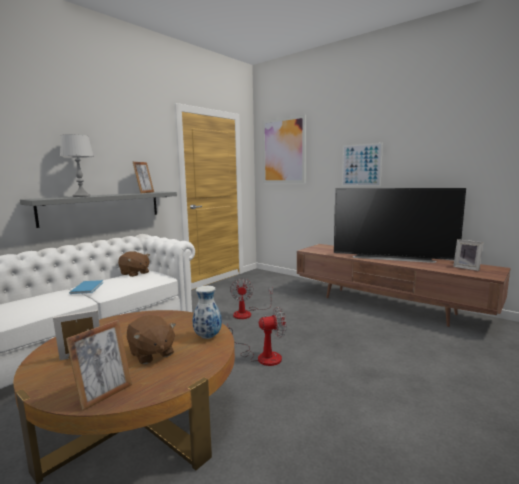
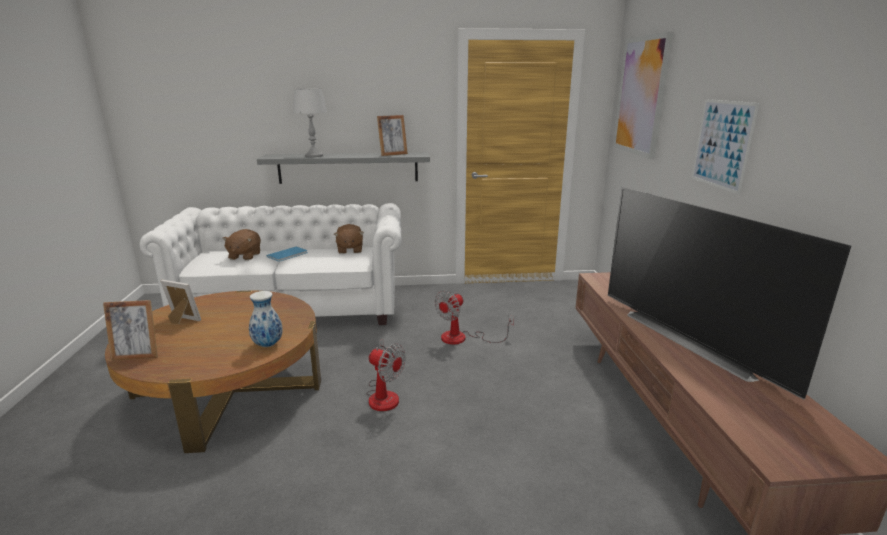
camera: 45 degrees right, 10 degrees up
brown plush toy [127,315,176,364] -> brown plush toy moved to [222,229,261,260]
picture frame [453,239,483,271] -> none

